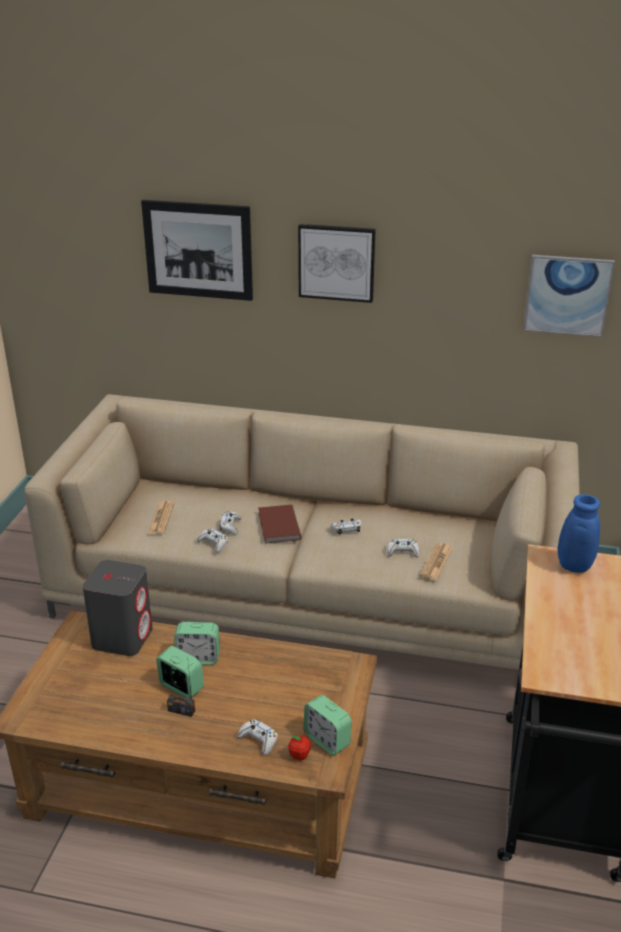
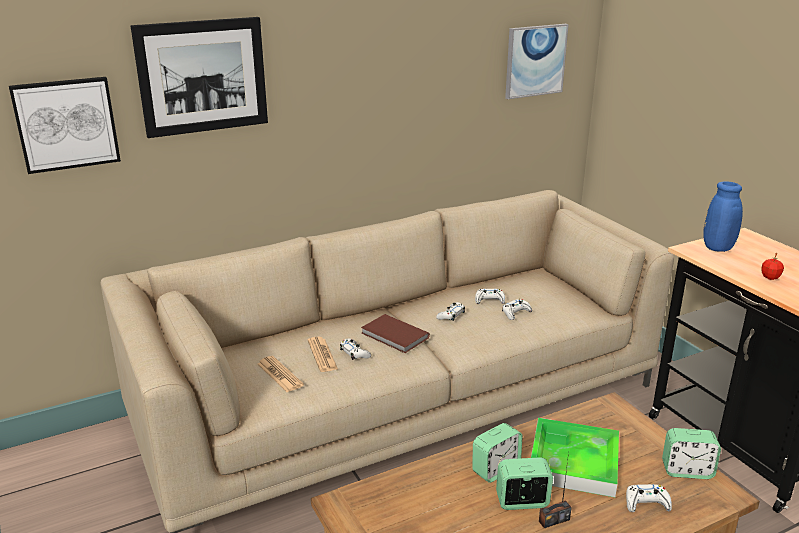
camera: 40 degrees left, 5 degrees down
grey speaker [83,560,153,656] -> none
white game controller [197,529,228,552] -> white game controller moved to [475,289,505,304]
apple [288,733,311,761] -> apple moved to [761,253,784,280]
picture [298,224,376,303] -> picture moved to [9,77,121,174]
newspaper [420,543,453,580] -> newspaper moved to [308,337,338,372]
none -> tray [531,418,619,497]

